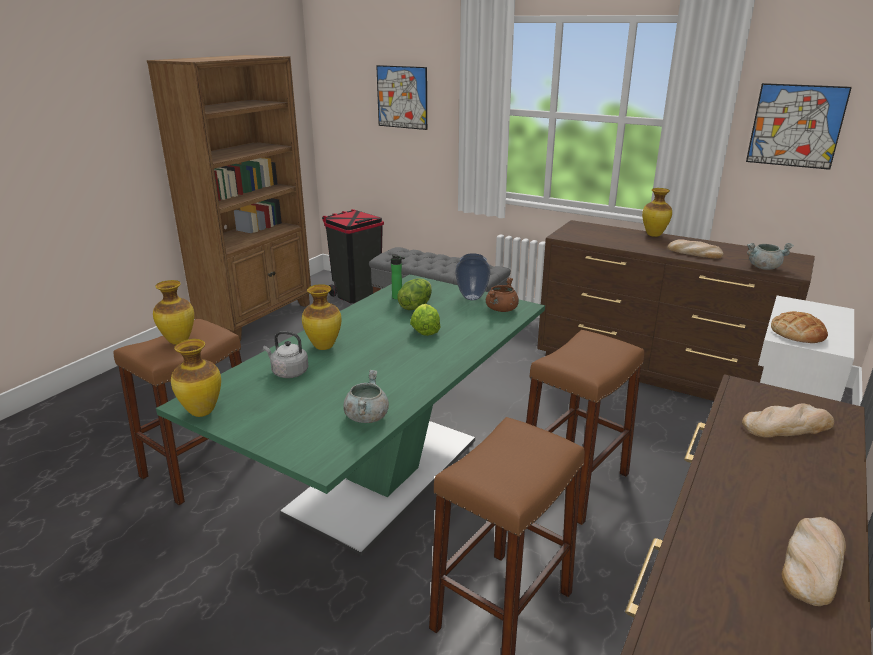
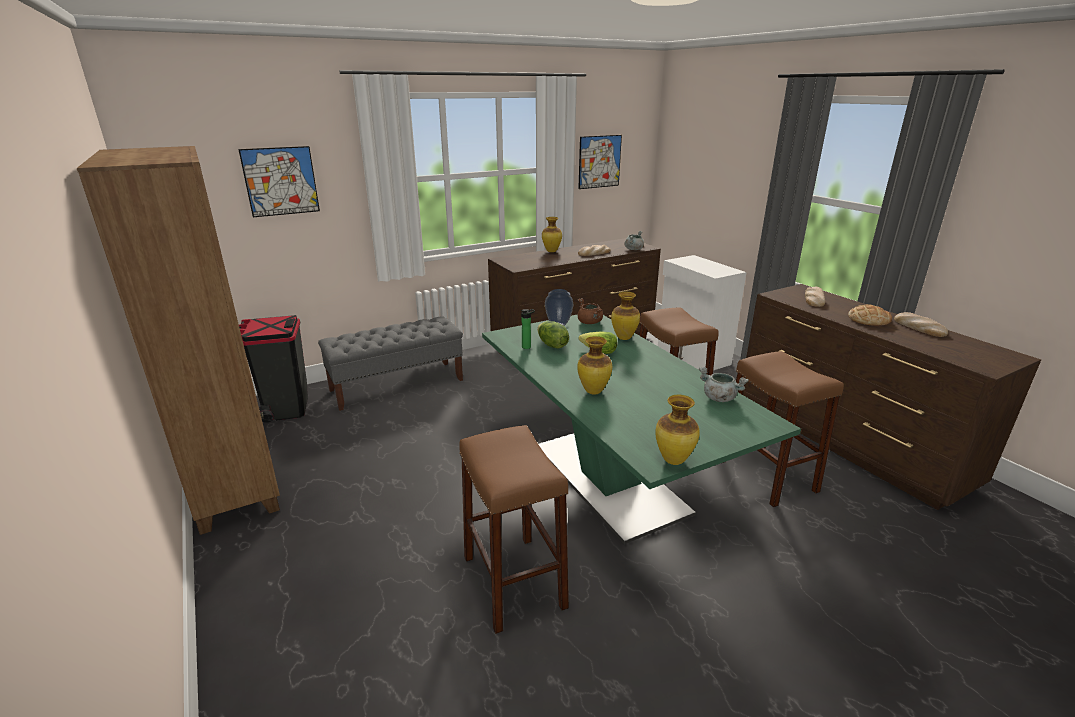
camera: 60 degrees left, 0 degrees up
vase [153,280,194,345] -> vase moved to [611,292,640,340]
grey kettle [263,331,308,378] -> none
bread [771,311,828,343] -> bread moved to [848,304,892,326]

